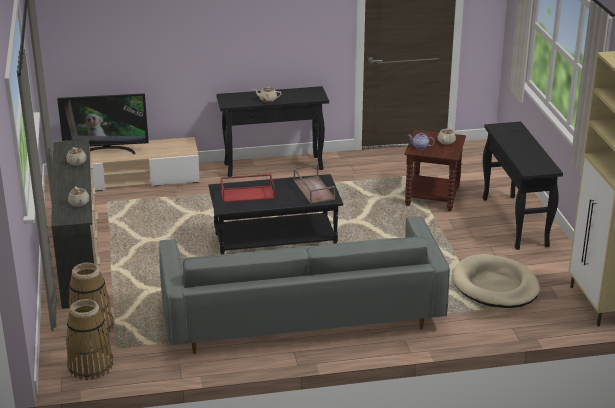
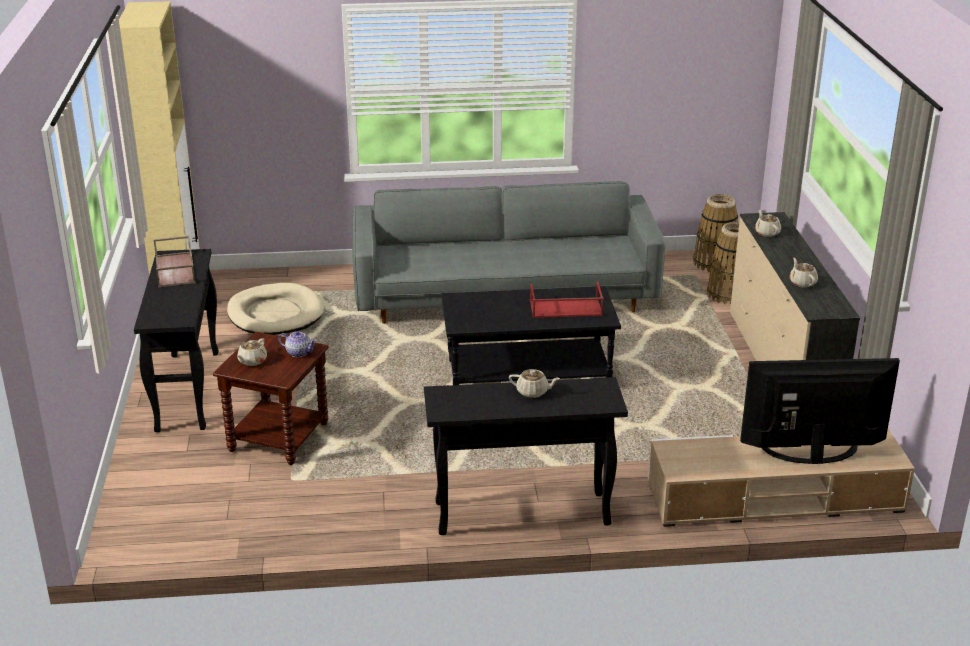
camera: 175 degrees left, 0 degrees up
brown tray [294,164,335,204] -> brown tray moved to [154,236,195,288]

